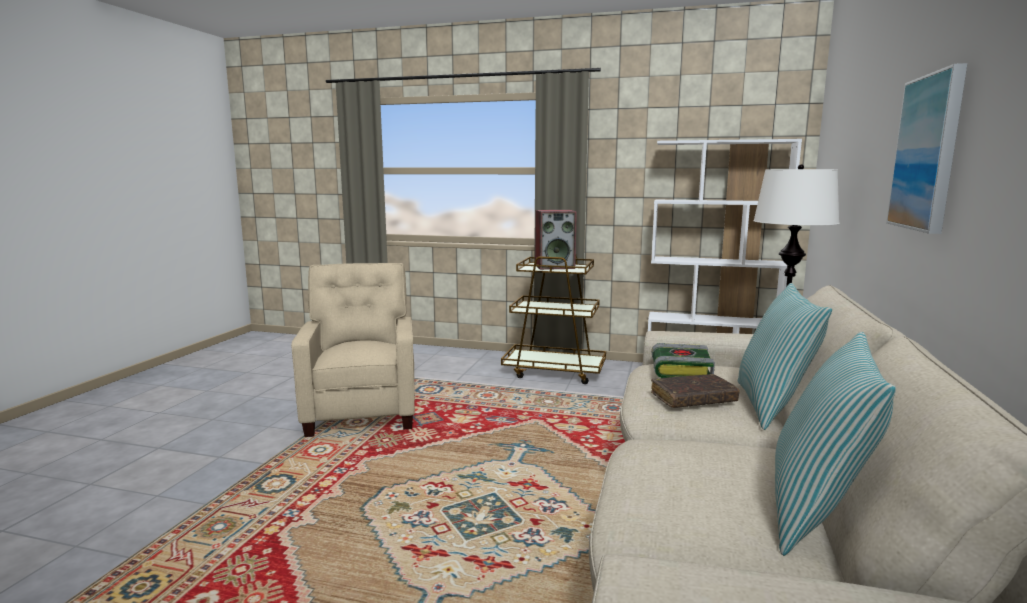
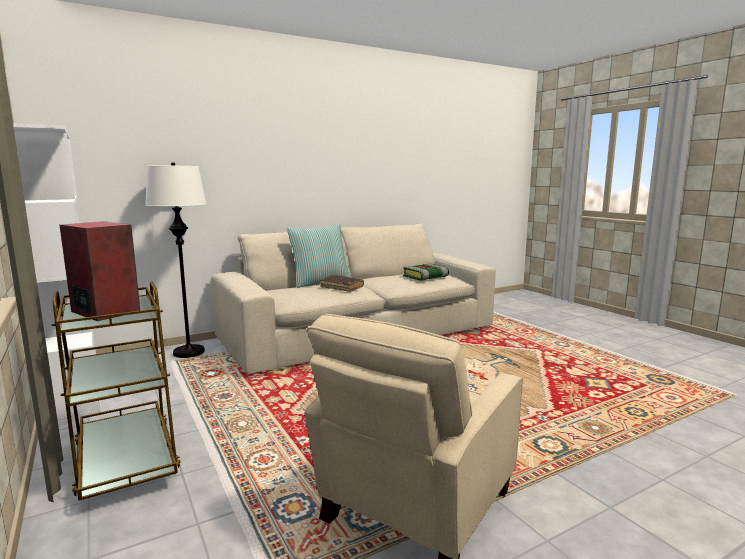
camera: 135 degrees left, 0 degrees up
book [651,343,715,378] -> book moved to [403,263,449,281]
pillow [775,332,896,556] -> none
picture [886,63,968,234] -> none

